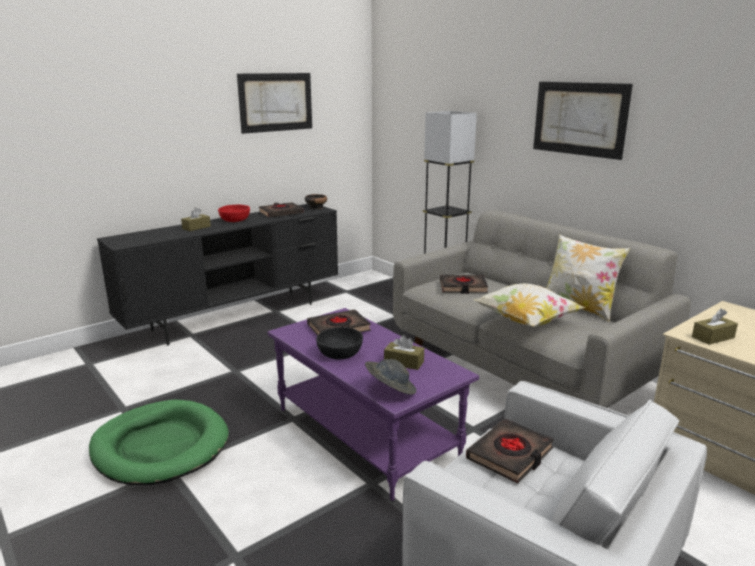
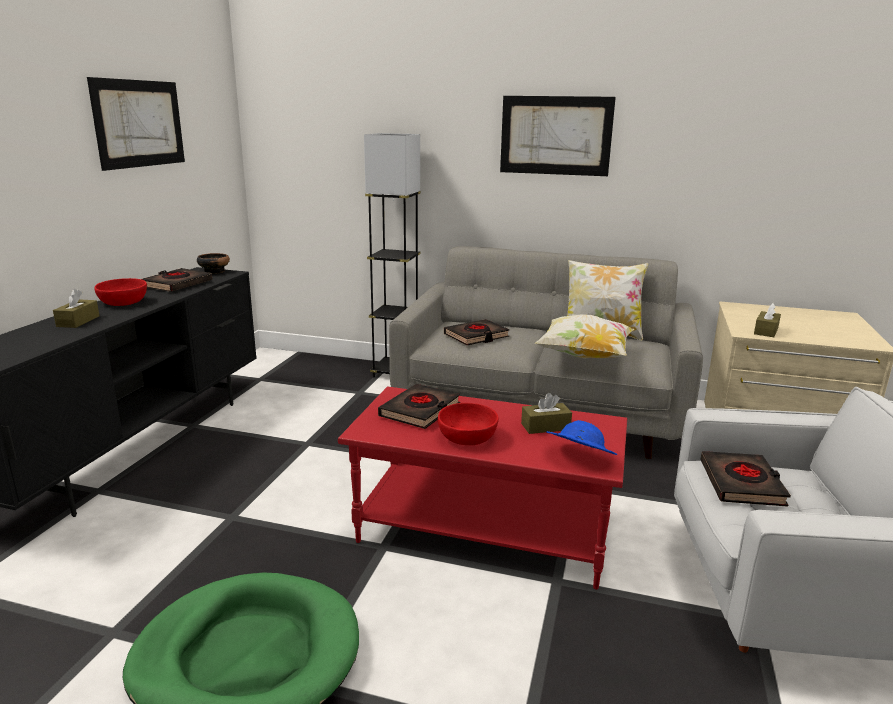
camera: 35 degrees left, 0 degrees up
purple coffee table [268,308,479,501] -> red coffee table [338,387,627,590]
black bowl [316,327,363,359] -> red bowl [438,403,499,445]
grey hat [365,359,416,395] -> blue hat [546,420,617,455]

